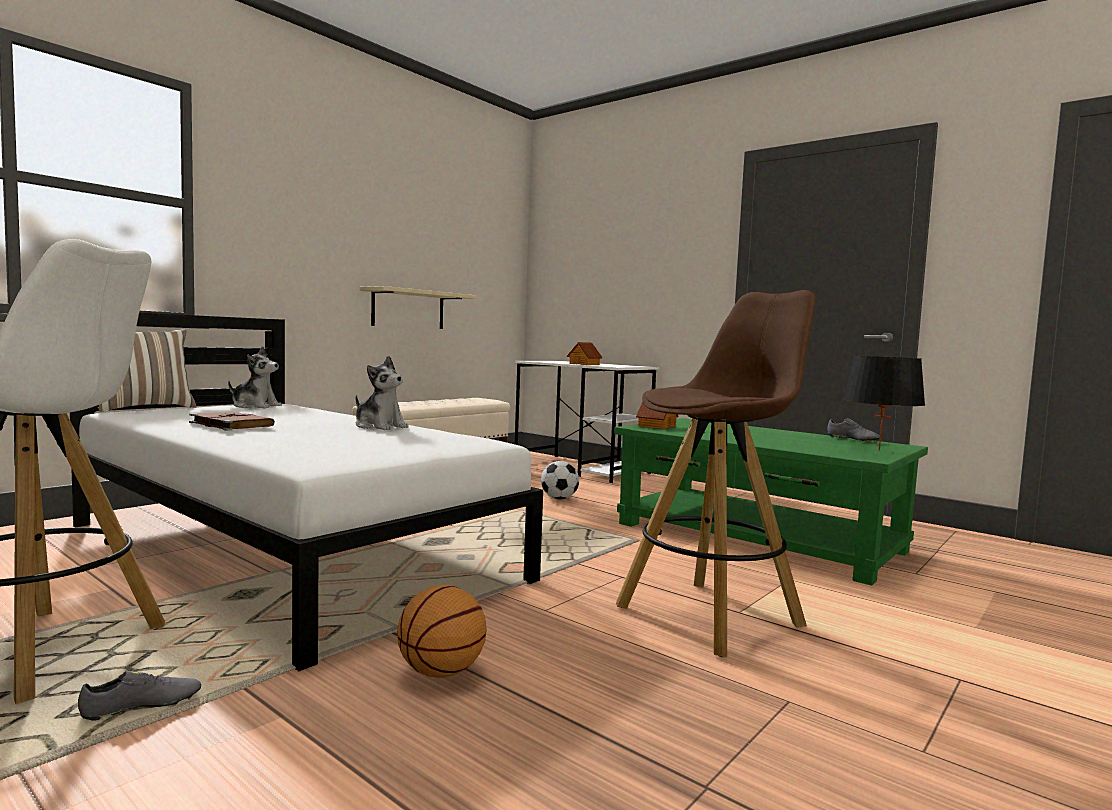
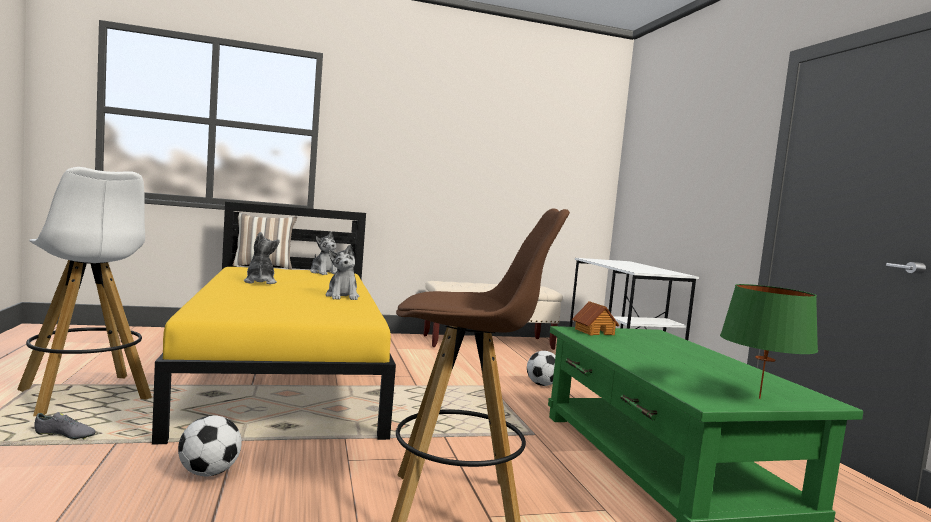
camera: 35 degrees right, 0 degrees up
white bed [70,313,543,671] -> yellow bed [152,202,396,444]
brown book [189,411,275,431] -> plush toy [243,232,280,284]
beige shelf [360,286,476,329] -> none
basketball [397,585,487,678] -> football [178,415,242,476]
toy house [567,342,603,365] -> none
grey shoe [827,418,880,442] -> none
black table lamp [843,356,925,451] -> green table lamp [720,284,818,399]

